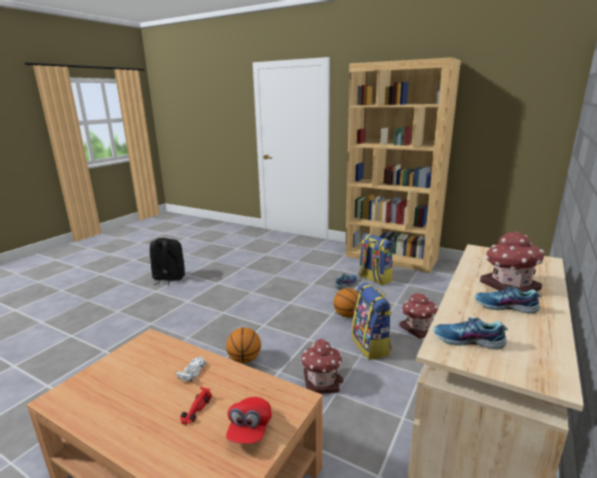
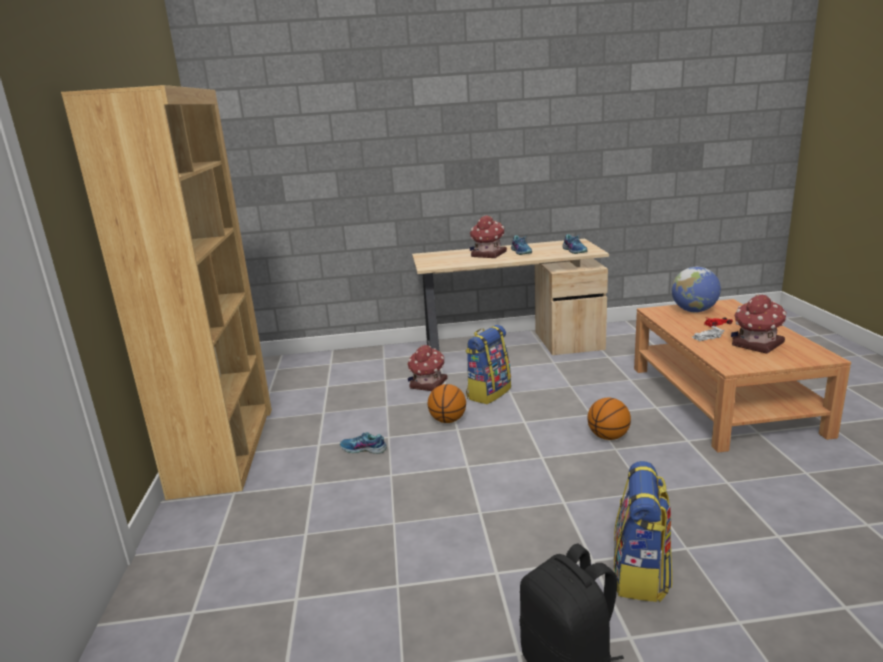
camera: 125 degrees left, 0 degrees up
red cap [226,397,272,444] -> globe [672,267,721,313]
toy house [301,339,343,394] -> toy house moved to [731,294,786,354]
backpack [359,233,393,286] -> backpack moved to [614,461,672,602]

